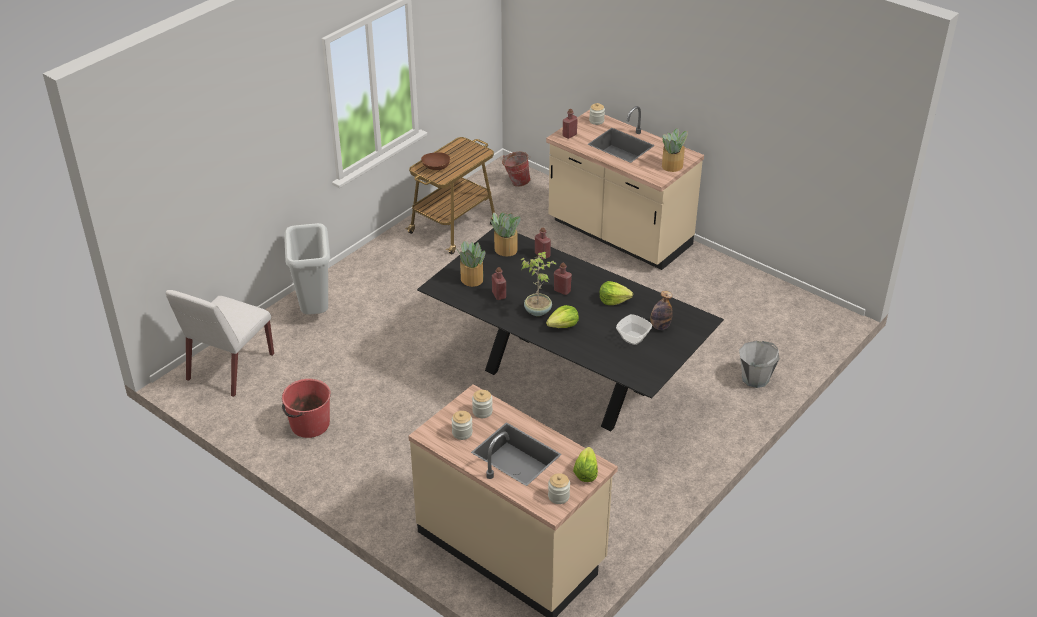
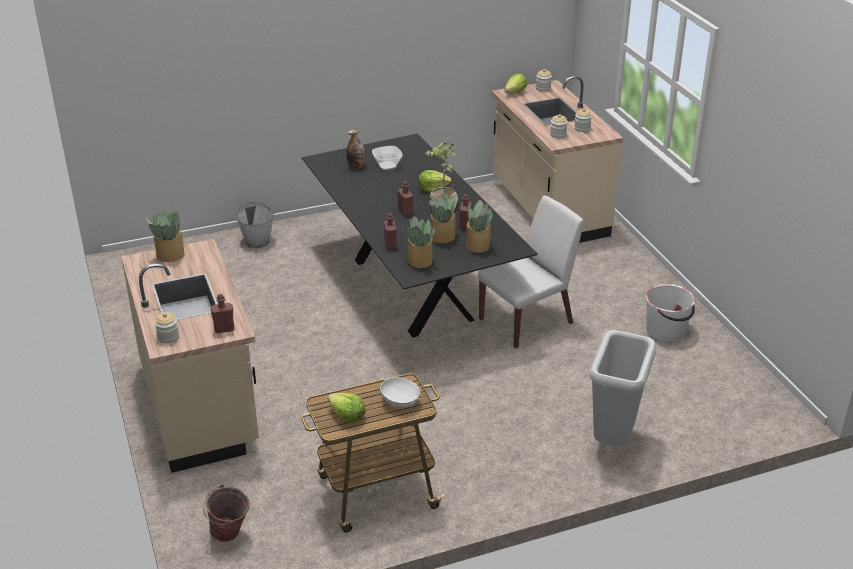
camera: 150 degrees left, 5 degrees down
white chair [166,290,274,397] -> white chair moved to [477,196,584,348]
red bucket [282,379,331,438] -> white bucket [646,284,695,342]
brown bowl [421,152,450,170] -> white bowl [380,377,421,408]
lettuce [599,281,633,305] -> lettuce moved to [328,393,366,423]
none -> potted plant [429,192,458,243]

